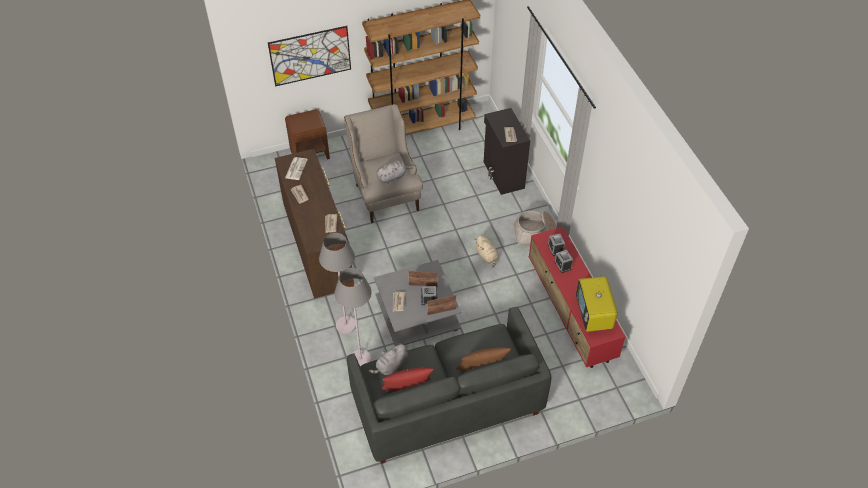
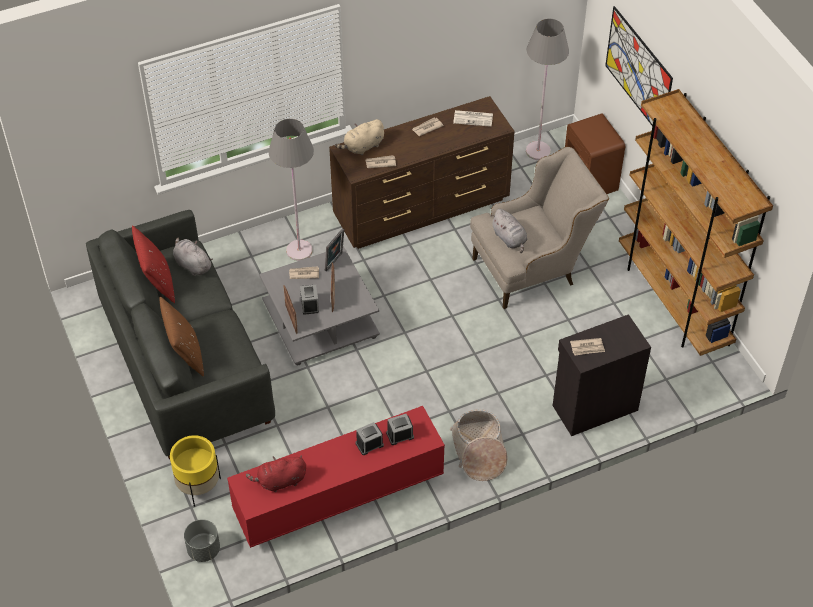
camera: 85 degrees right, 0 degrees up
grey floor lamp [334,268,372,366] -> grey floor lamp moved to [526,19,569,160]
beige plush toy [474,235,499,268] -> beige plush toy moved to [335,119,384,155]
television [576,275,618,332] -> red plush toy [246,455,306,492]
none -> yellow planter [170,435,221,507]
none -> grey planter [184,519,220,562]
none -> picture frame [325,229,344,271]

